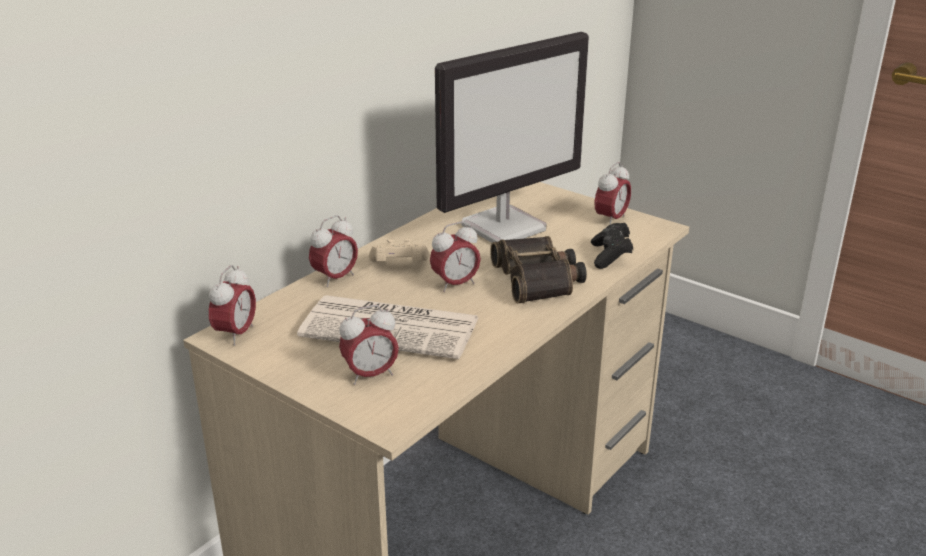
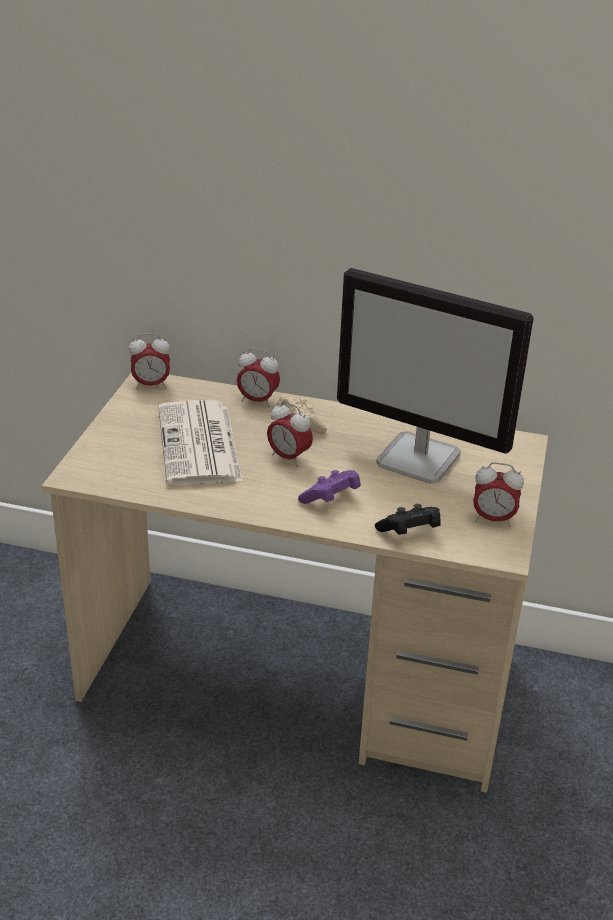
camera: 65 degrees right, 5 degrees up
alarm clock [339,305,399,385] -> none
binoculars [490,236,587,303] -> purple game controller [298,470,361,504]

